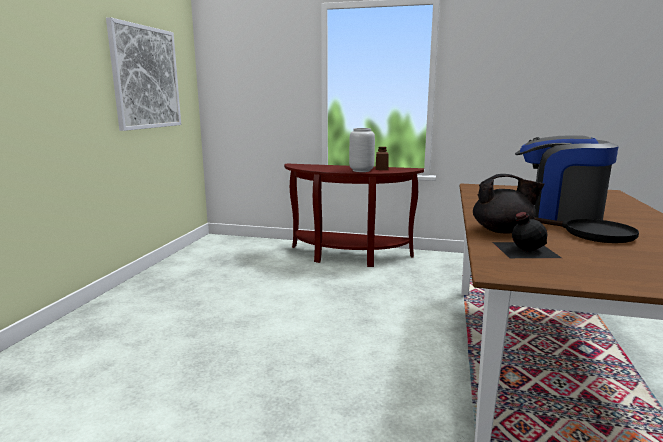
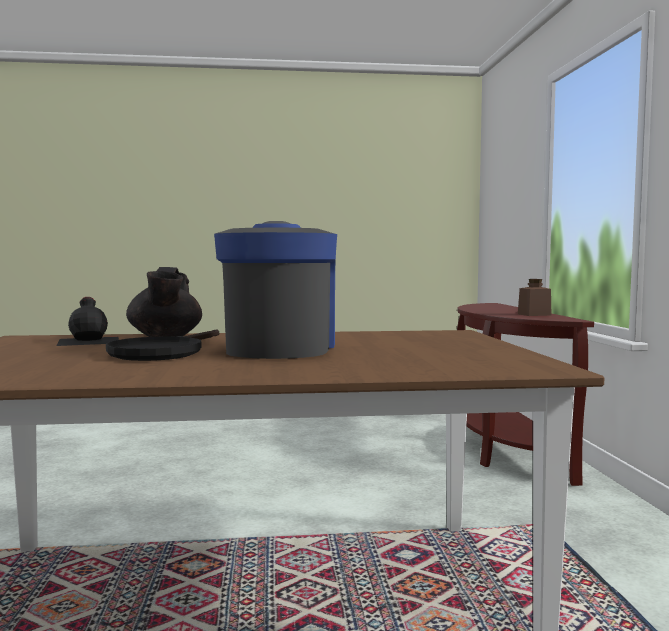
camera: 70 degrees right, 10 degrees down
picture [106,17,181,131] -> none
grey vase [349,128,375,172] -> none

